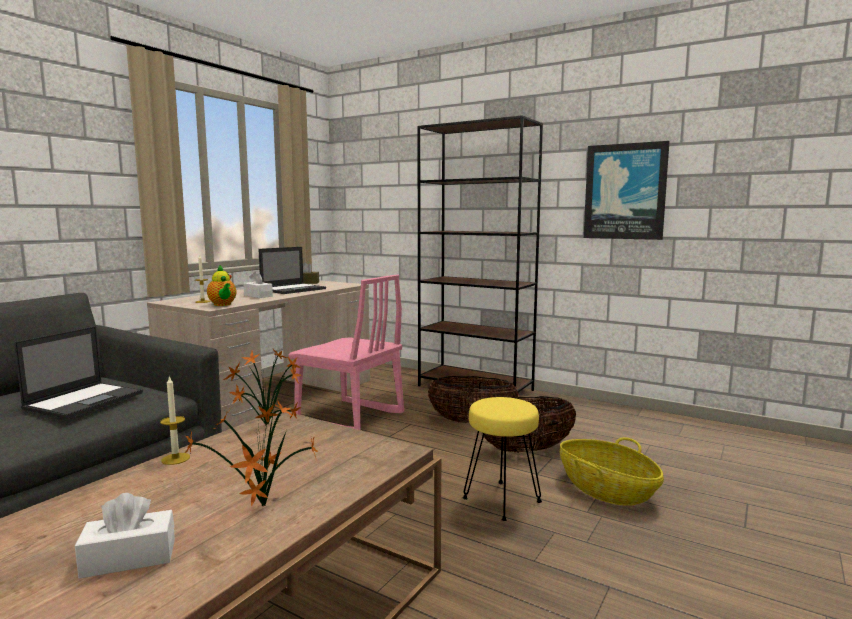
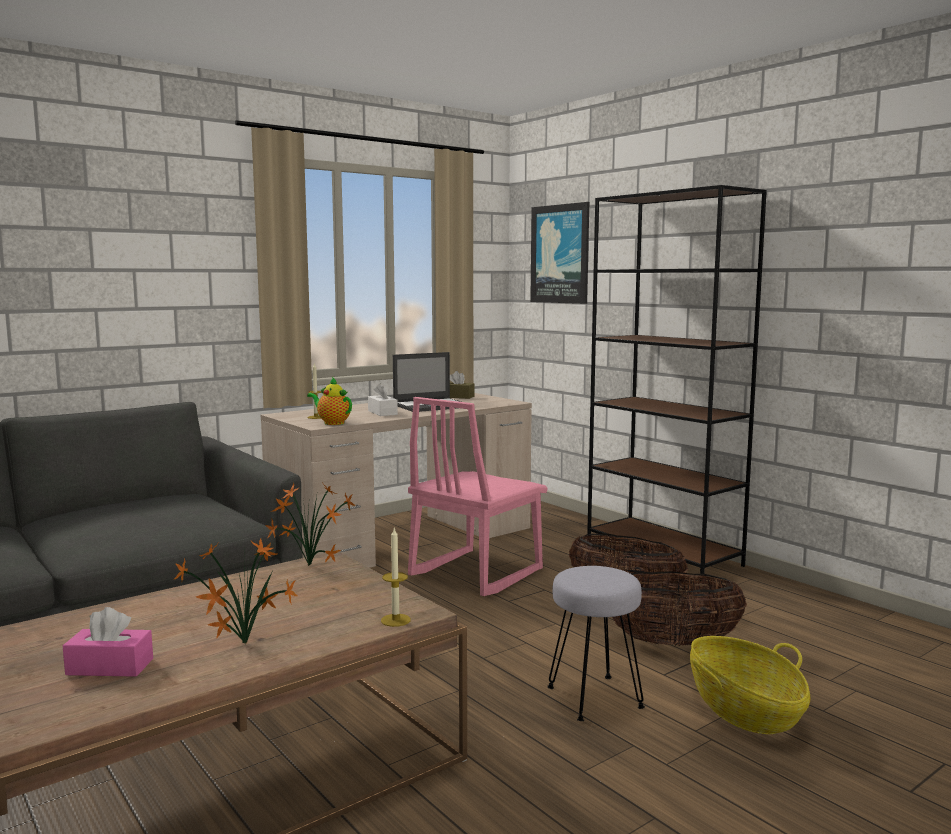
camera: 20 degrees right, 0 degrees up
laptop [14,326,143,419] -> none
white tissue box [75,493,175,579] -> pink tissue box [63,607,153,677]
candle [160,376,190,465] -> candle moved to [381,528,411,627]
teapot [207,265,237,306] -> teapot turned 135 degrees clockwise [307,377,352,425]
pink chair [289,274,404,430] -> pink chair turned 75 degrees clockwise [408,397,547,596]
yellow stool [463,397,542,521] -> grey stool [547,566,645,721]
picture [584,141,670,240] -> picture moved to [530,202,589,304]

